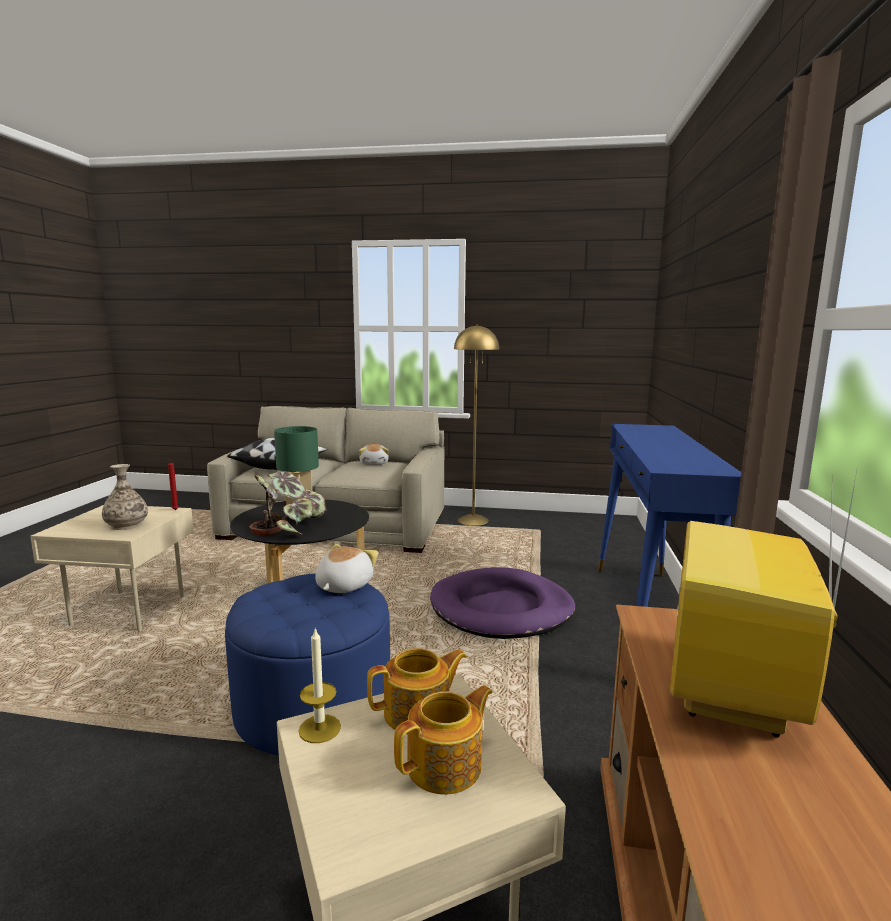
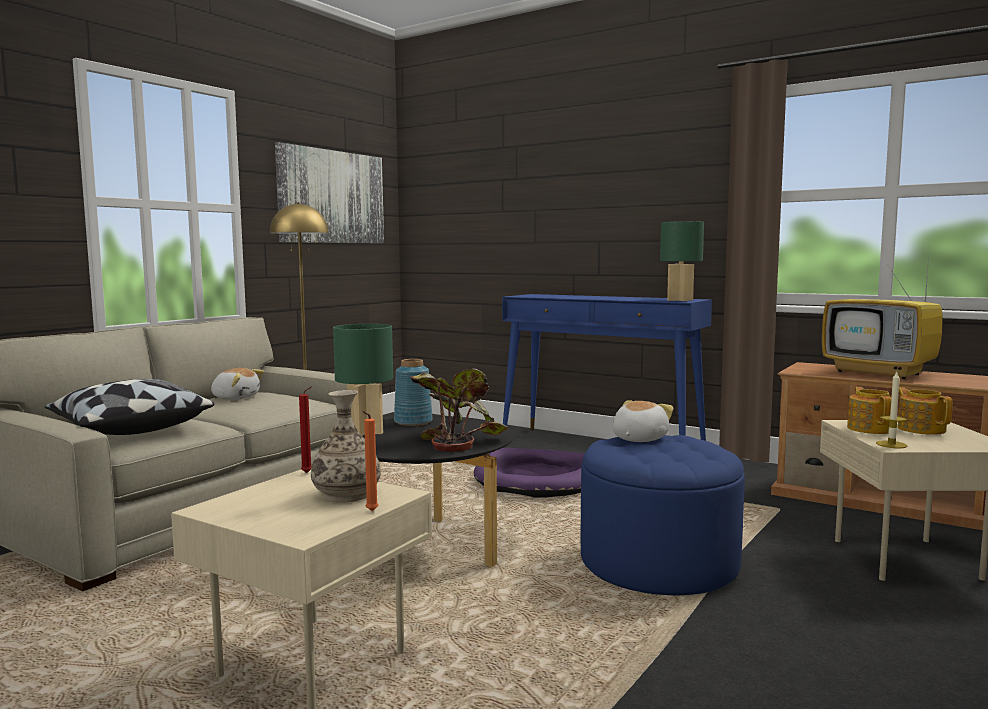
camera: 65 degrees left, 5 degrees down
plush toy [315,544,378,593] -> plush toy turned 75 degrees clockwise [613,400,673,442]
none -> picture [275,142,384,243]
none -> orange candle [362,411,379,511]
none -> blue vase [394,359,433,426]
none -> green table lamp [660,221,704,301]

